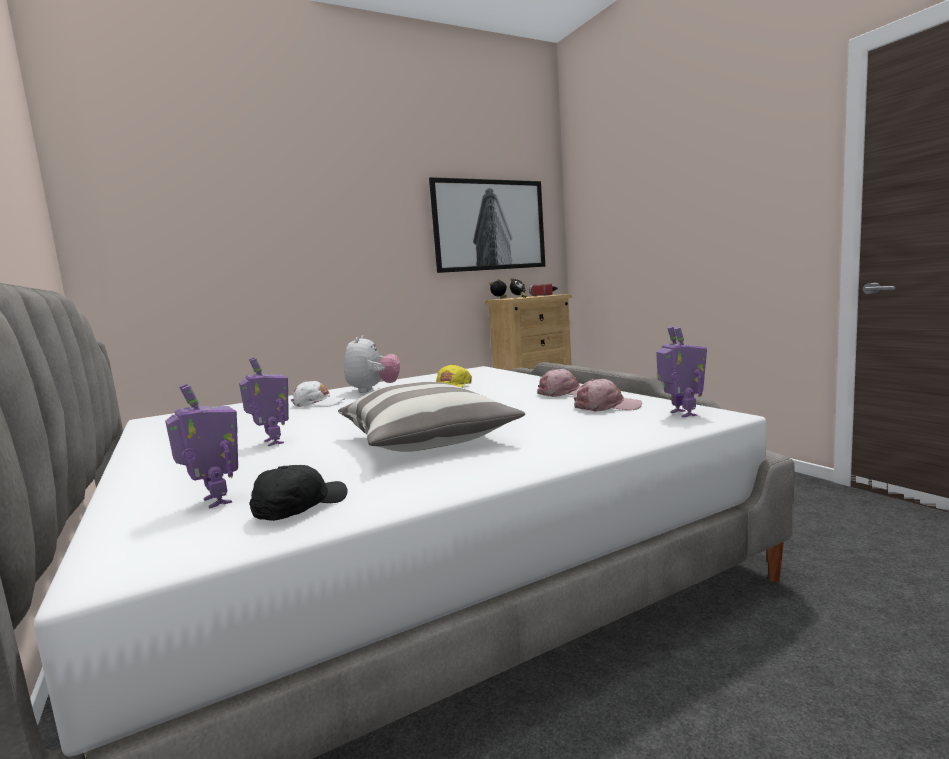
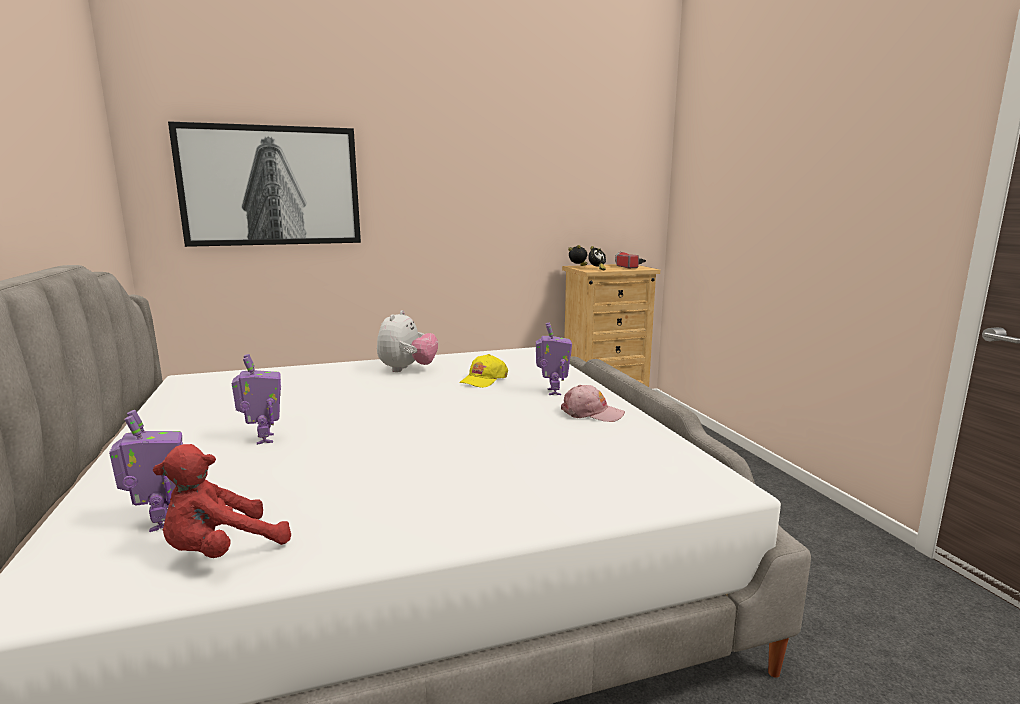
camera: 10 degrees right, 5 degrees up
black cap [249,465,348,521] -> red plush toy [153,444,291,558]
white cap [291,381,345,407] -> none
pillow [338,382,525,452] -> none
picture [429,177,545,273] -> picture moved to [168,121,361,247]
pink cap [574,379,642,412] -> none
toy robot [656,326,707,418] -> toy robot moved to [536,322,572,395]

